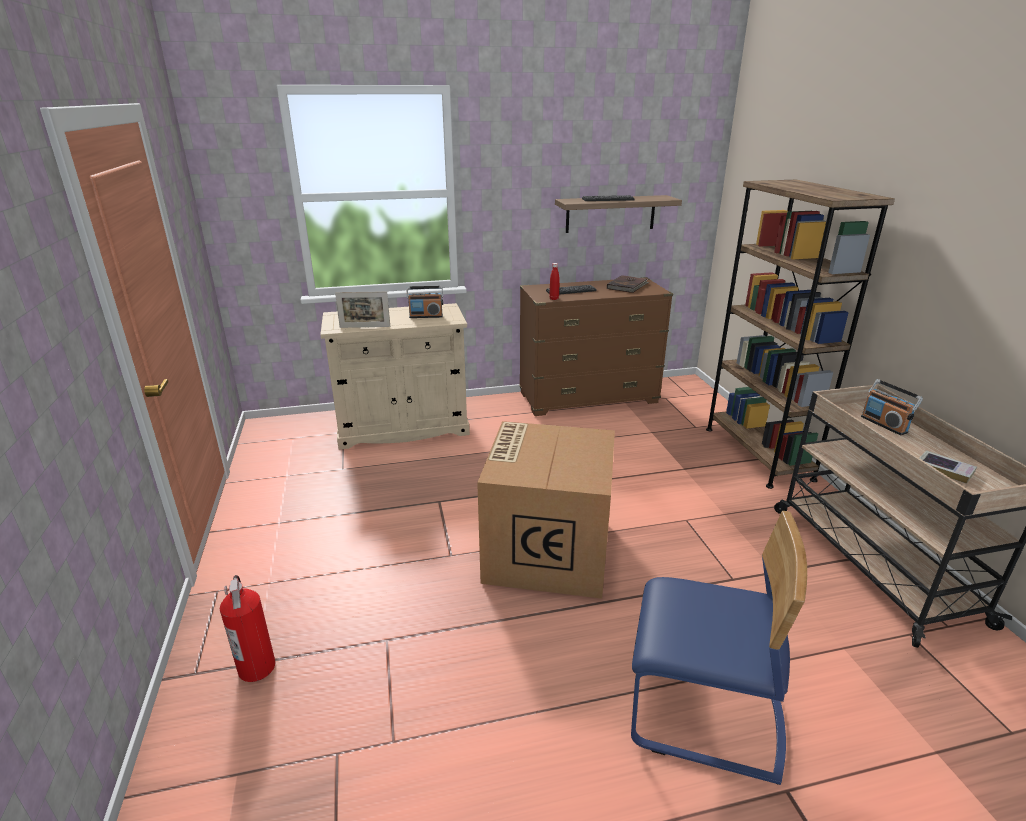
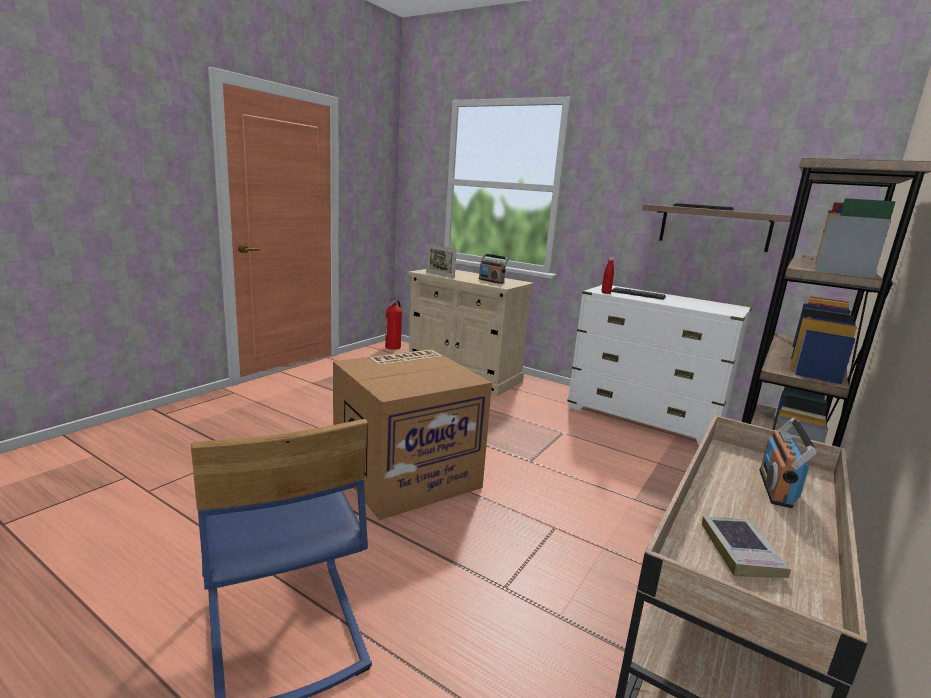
camera: 45 degrees right, 10 degrees down
fire extinguisher [220,575,275,682] -> fire extinguisher moved to [385,298,402,350]
brown dresser [519,277,673,416] -> white dresser [567,285,752,445]
brown book [607,275,649,293] -> none

